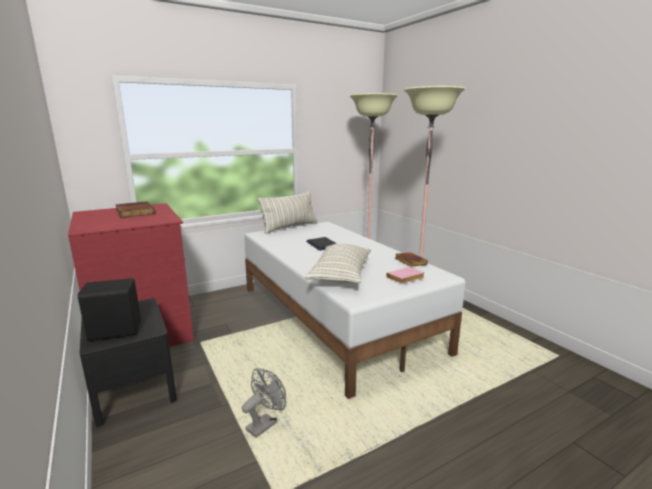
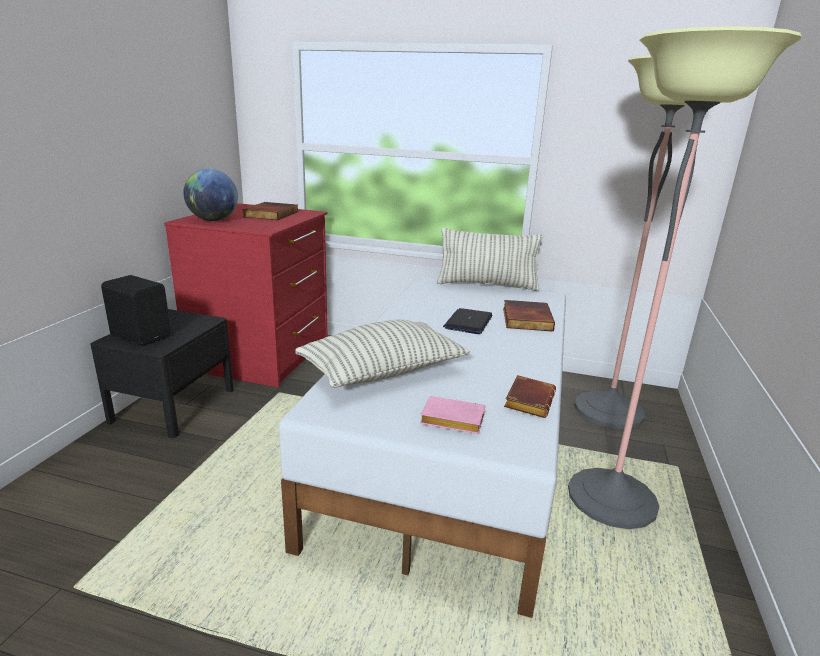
camera: 45 degrees right, 5 degrees up
grey fan [242,368,286,438] -> none
none -> globe [183,169,238,221]
none -> book [503,300,555,332]

